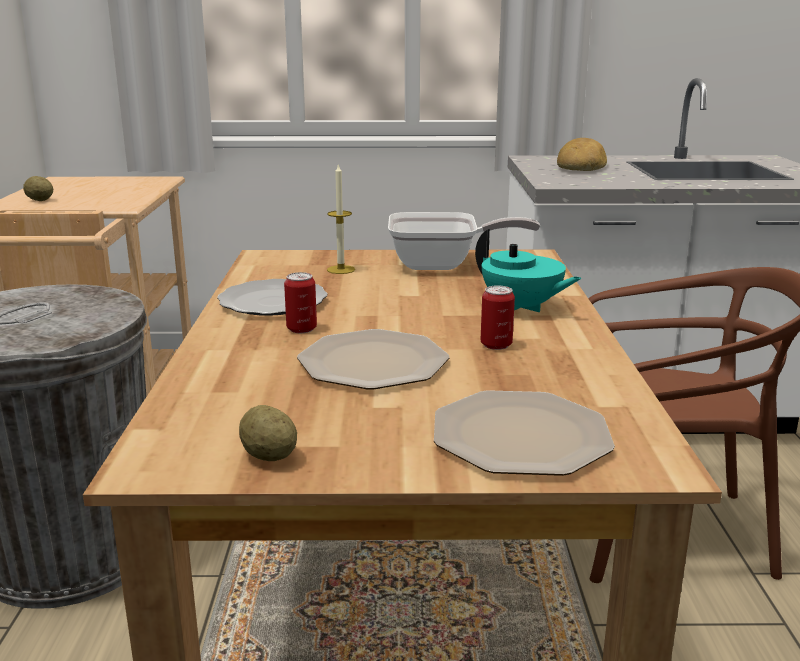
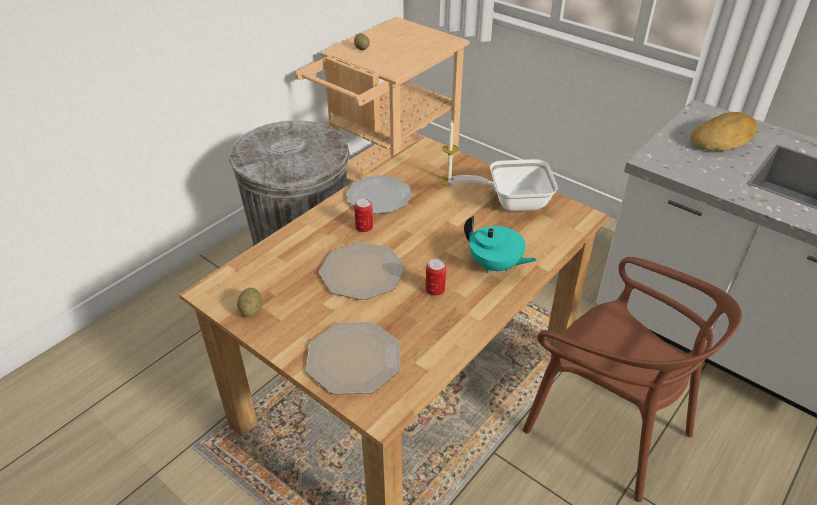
camera: 40 degrees right, 20 degrees up
frying pan [388,212,540,270] -> frying pan turned 135 degrees clockwise [448,159,558,211]
turquoise teapot [475,229,582,312] -> turquoise teapot turned 45 degrees counterclockwise [464,216,537,273]

